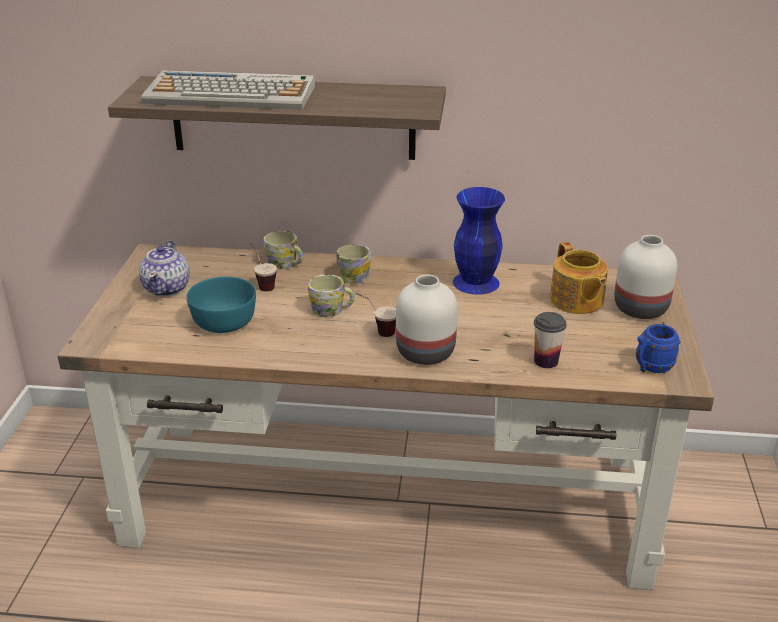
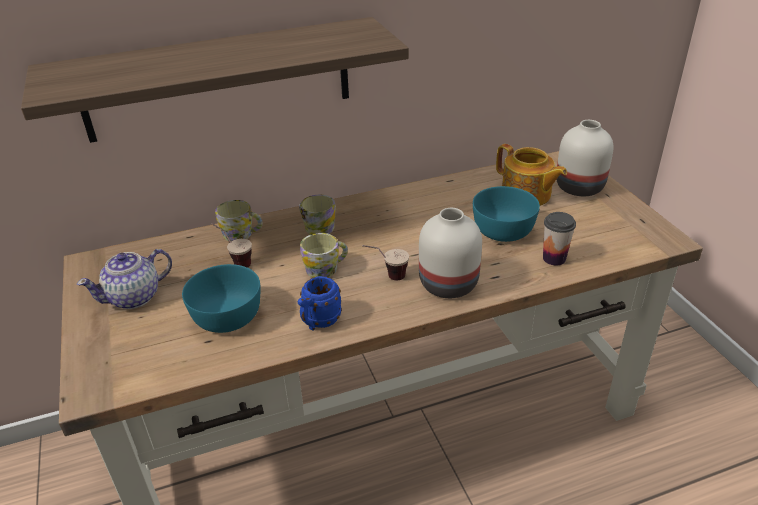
camera: 25 degrees left, 5 degrees up
teapot [139,240,190,297] -> teapot turned 75 degrees clockwise [77,249,172,309]
keyboard [141,70,315,110] -> none
blue vase [453,187,505,295] -> none
blue mug [636,324,680,373] -> blue mug moved to [298,276,342,330]
none -> turquoise bowl [473,186,540,242]

